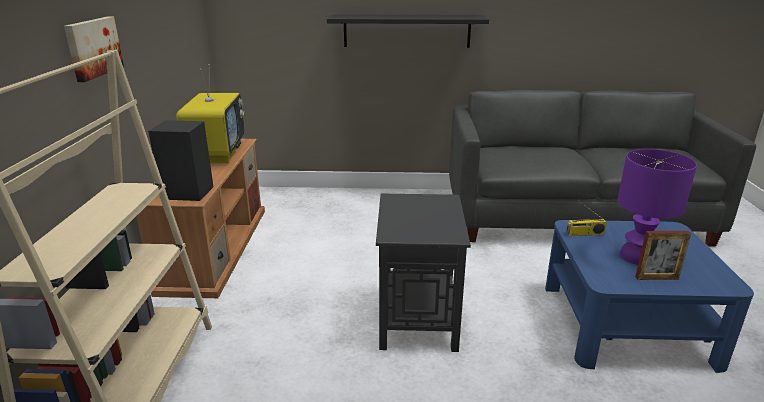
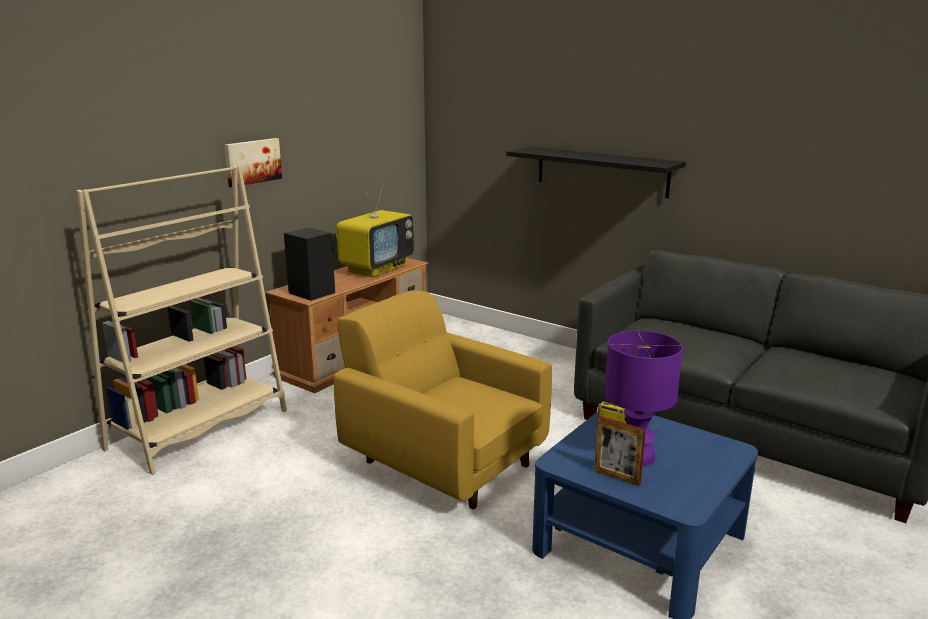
camera: 35 degrees right, 5 degrees down
black side table [376,194,471,352] -> yellow armchair [334,291,552,509]

